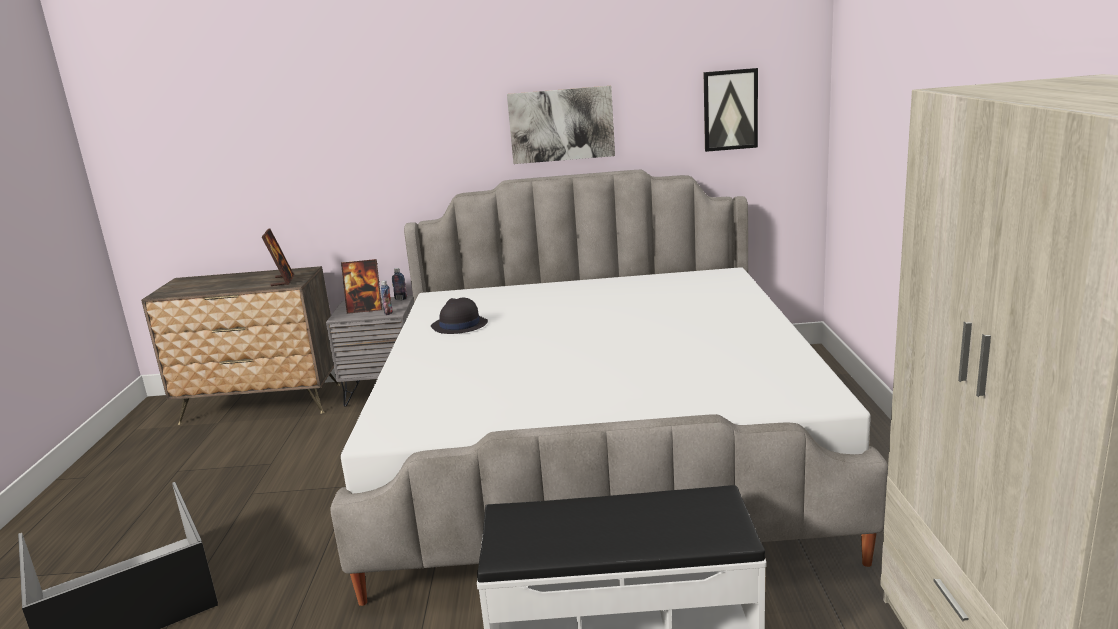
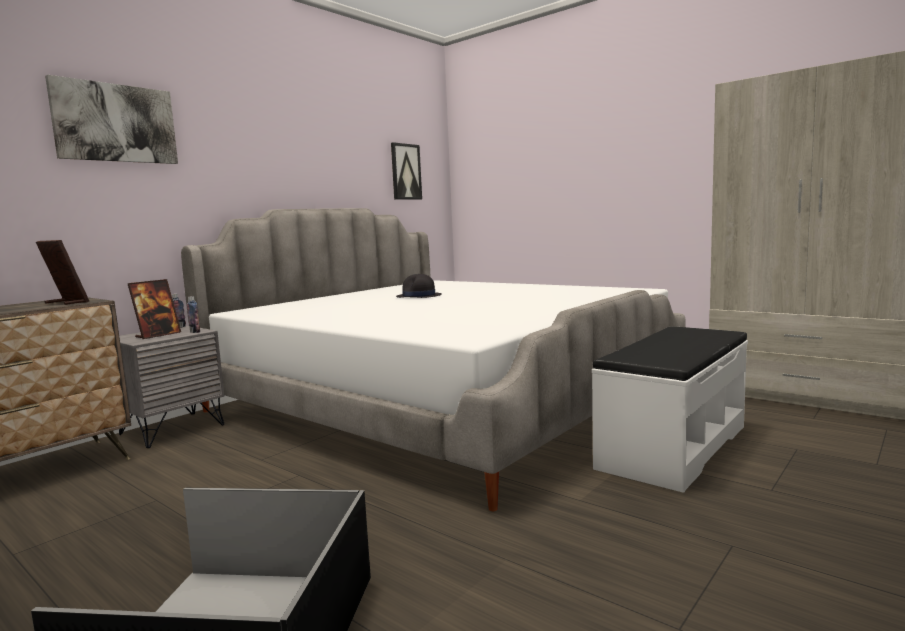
camera: 50 degrees left, 10 degrees down
black hat [431,298,488,334] -> black hat moved to [396,274,442,298]
picture [507,86,615,164] -> picture moved to [45,75,178,164]

